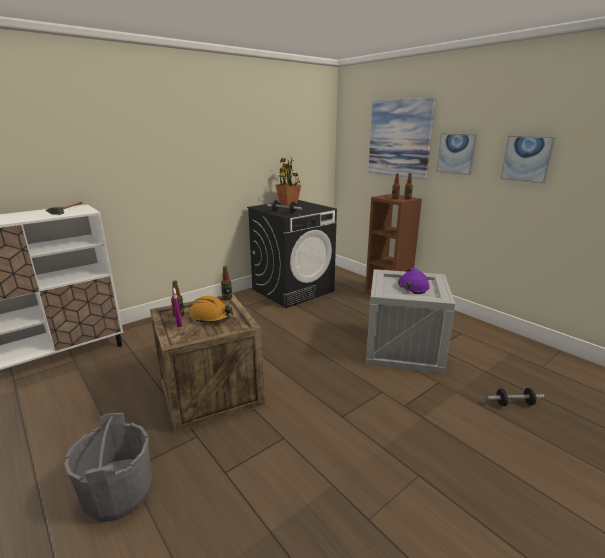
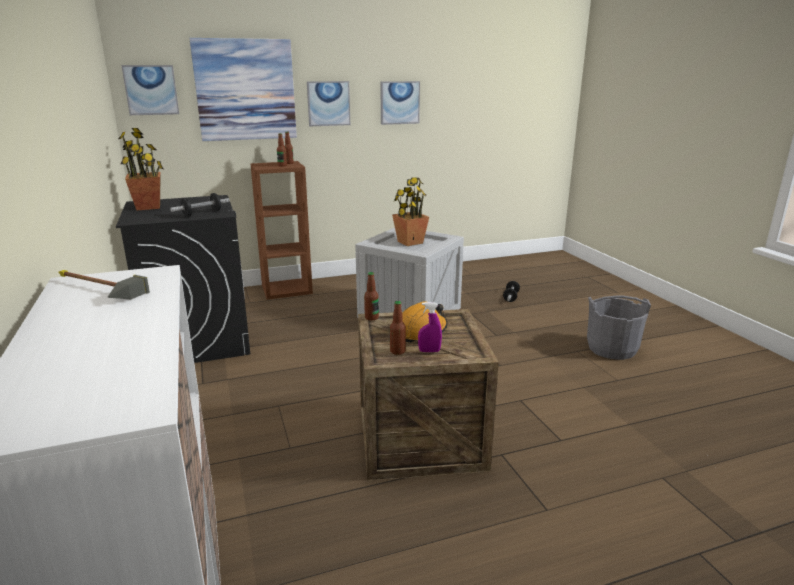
camera: 70 degrees left, 0 degrees up
grey bucket [64,413,152,522] -> grey bucket moved to [587,295,651,360]
purple hard hat [398,268,430,294] -> potted plant [392,177,429,246]
none -> picture [121,65,179,115]

